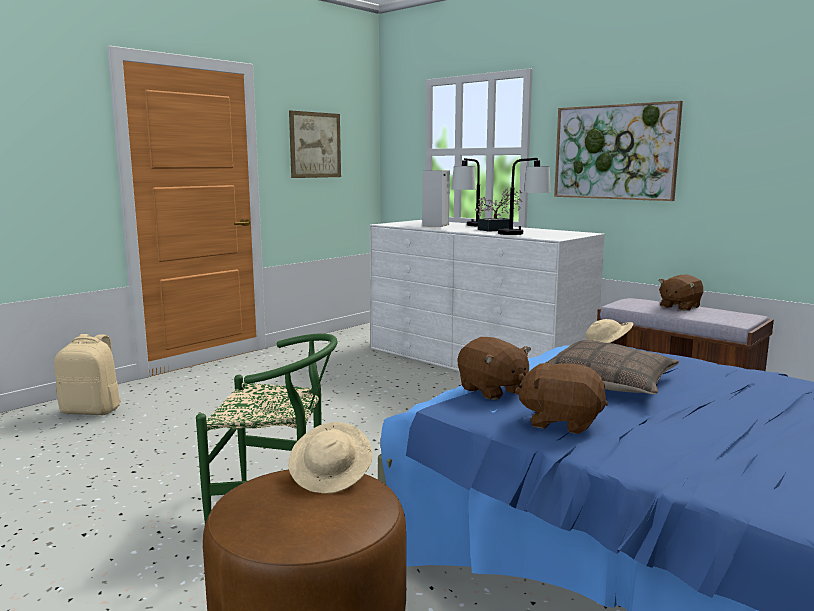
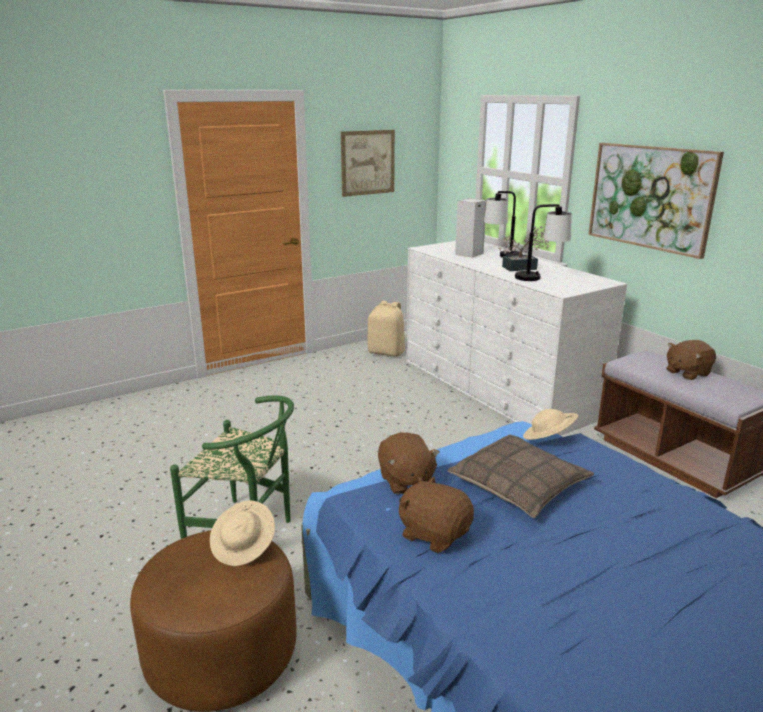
camera: 15 degrees right, 10 degrees up
beige backpack [54,334,121,415] -> beige backpack moved to [367,301,405,357]

